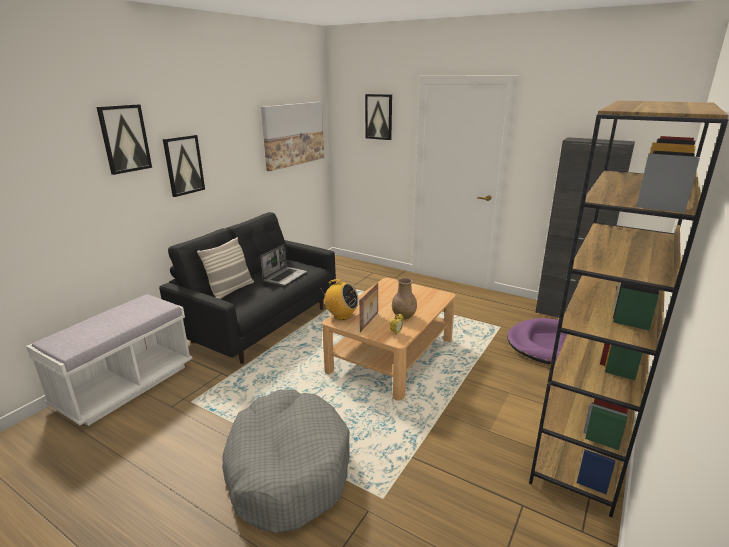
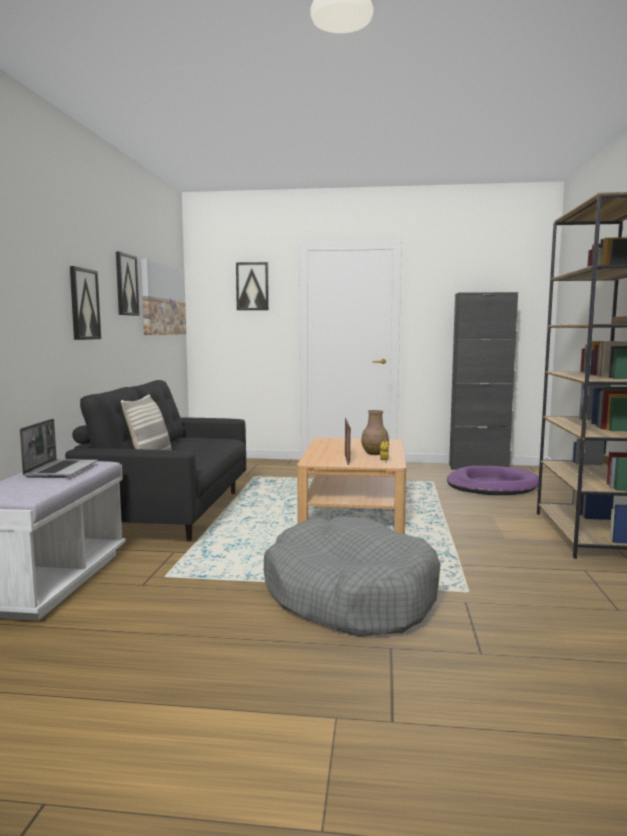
camera: 25 degrees left, 15 degrees down
picture [96,104,152,175] -> picture moved to [116,251,140,316]
laptop [261,244,307,286] -> laptop moved to [20,419,98,478]
radio [321,279,359,320] -> none

